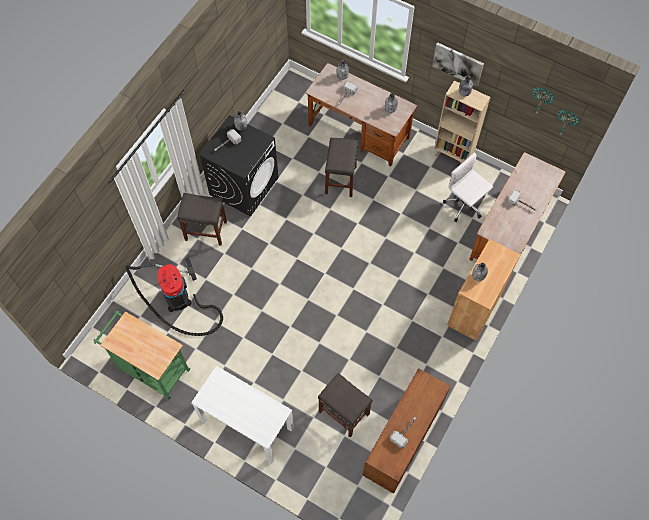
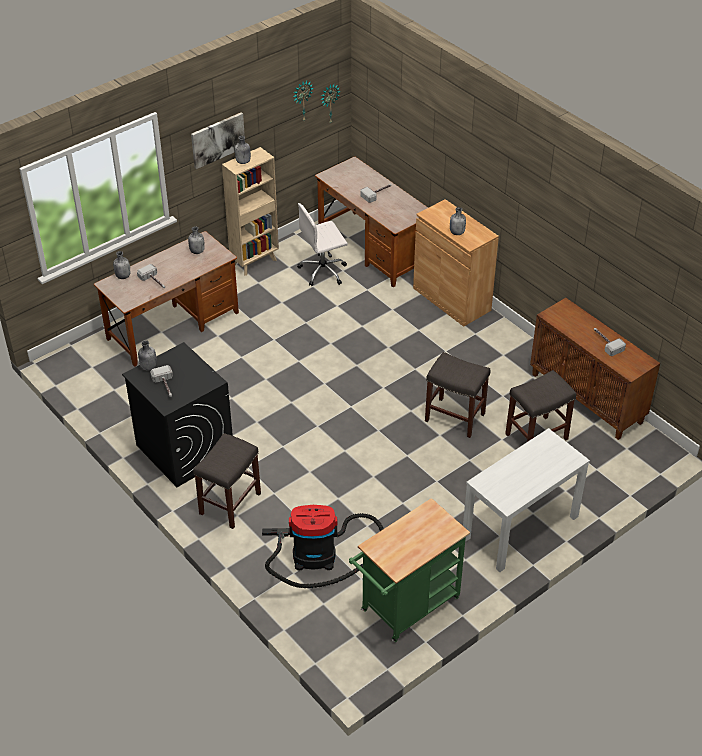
camera: 70 degrees left, 20 degrees down
grey stool [325,138,358,197] -> grey stool moved to [425,352,490,438]

